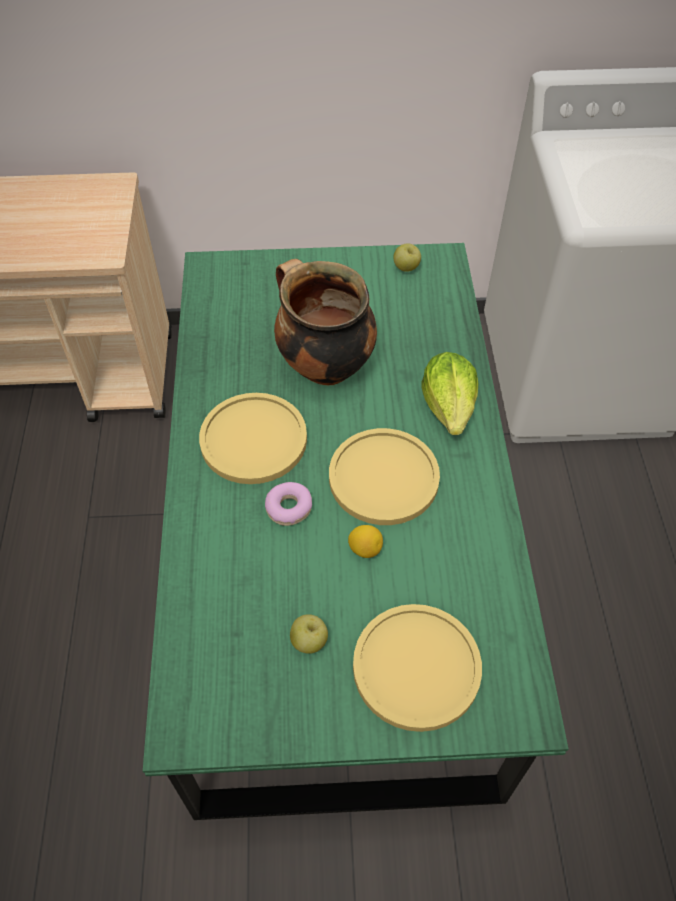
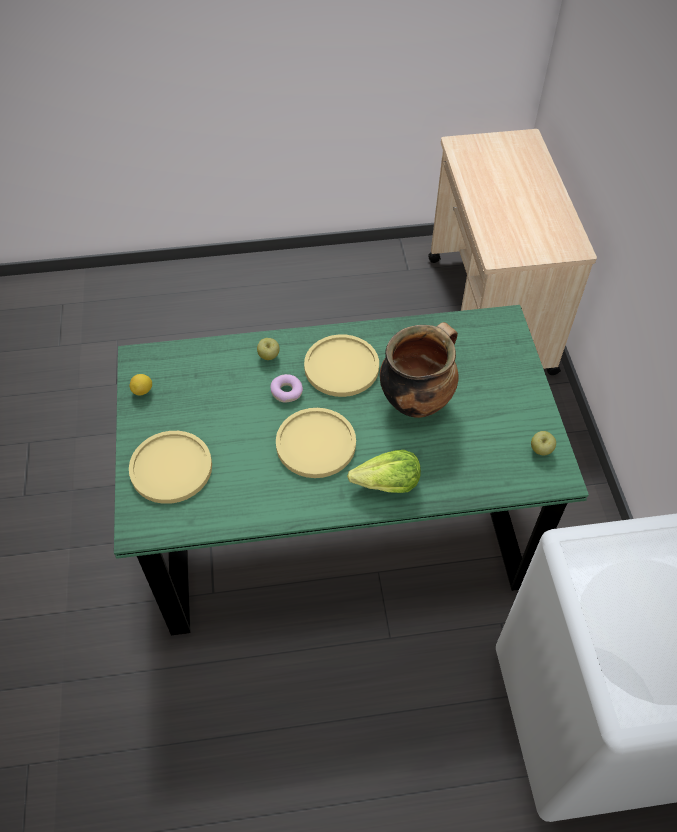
camera: 85 degrees right, 0 degrees up
apple [290,614,328,654] -> apple moved to [257,338,280,360]
lemon [348,525,383,558] -> lemon moved to [130,374,152,395]

